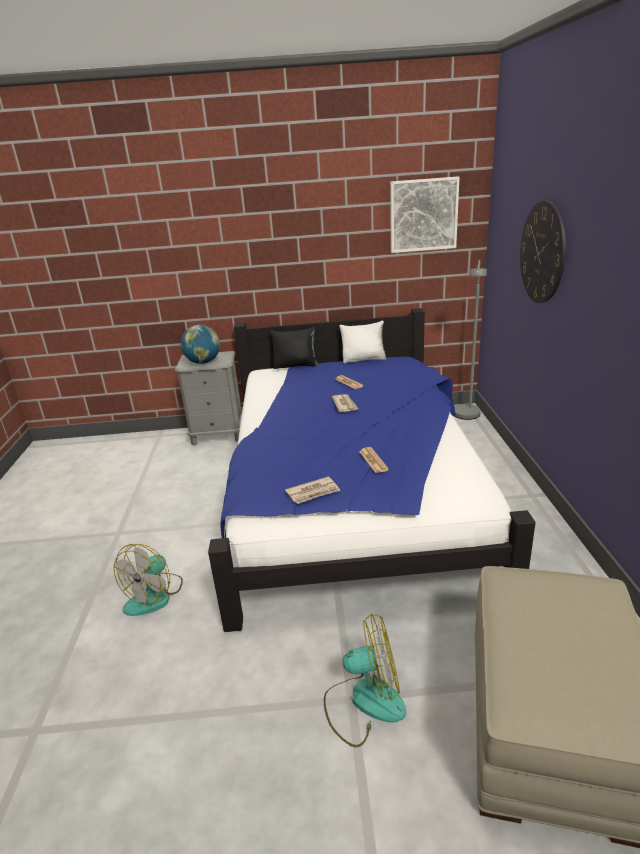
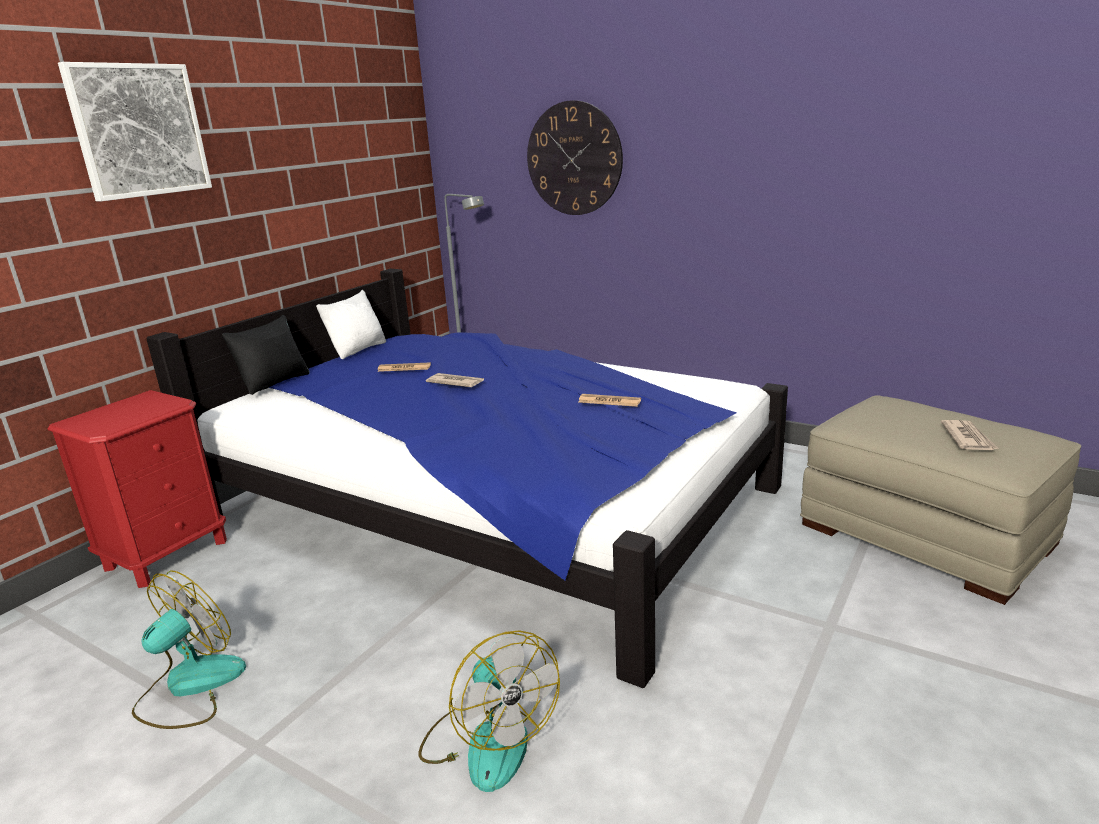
camera: 55 degrees left, 5 degrees down
grey nightstand [175,351,242,446] -> red nightstand [48,390,227,588]
globe [181,325,220,364] -> none
newspaper [285,476,340,504] -> newspaper moved to [941,420,998,450]
fan [324,614,406,747] -> fan moved to [132,571,246,729]
picture [390,177,460,253] -> picture moved to [58,62,212,202]

